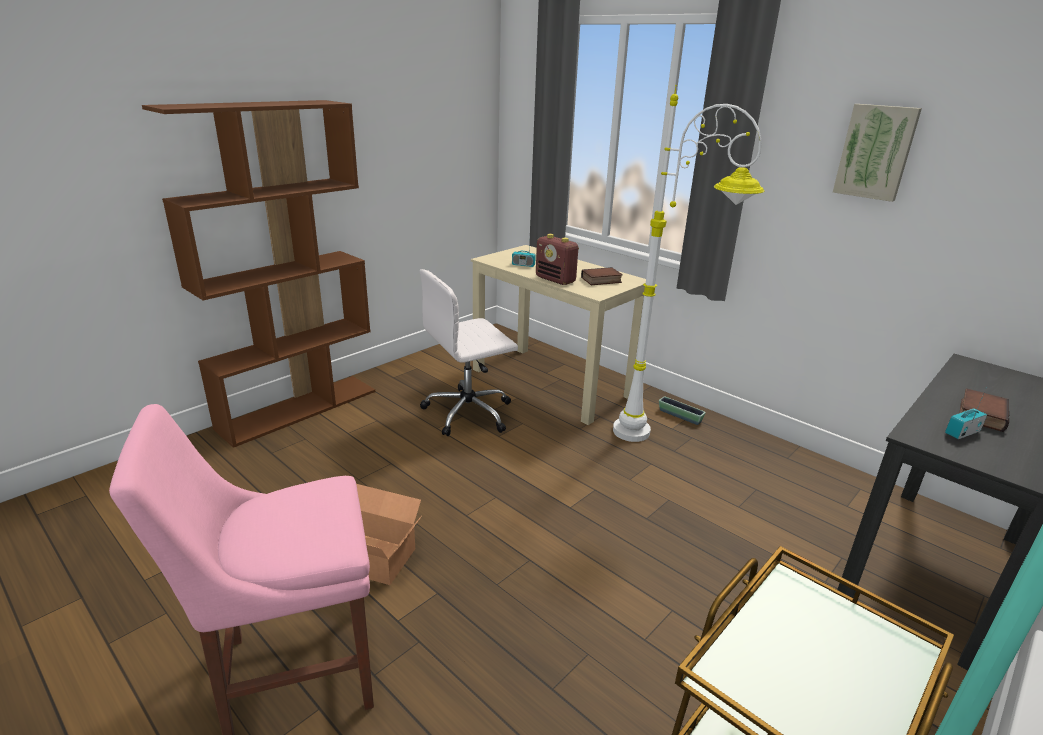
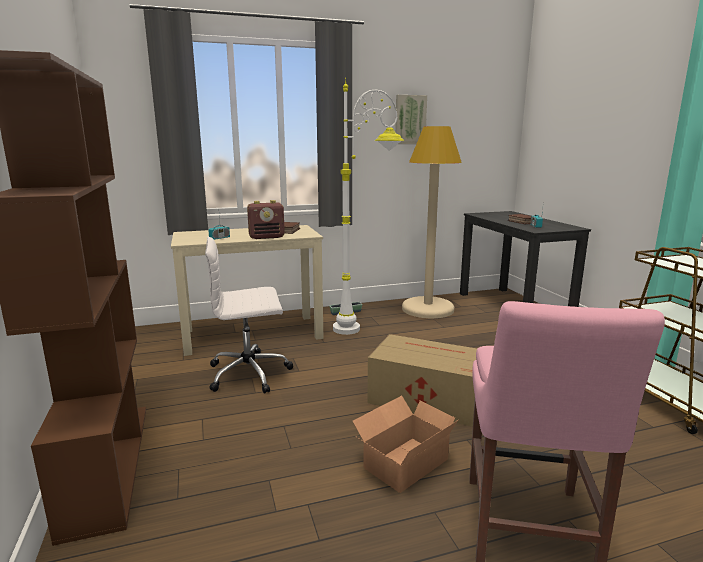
camera: 60 degrees left, 10 degrees down
white office chair [420,269,518,436] -> white office chair turned 75 degrees clockwise [205,237,293,394]
none -> cardboard box [367,334,477,427]
none -> beige floor lamp [402,126,462,318]

